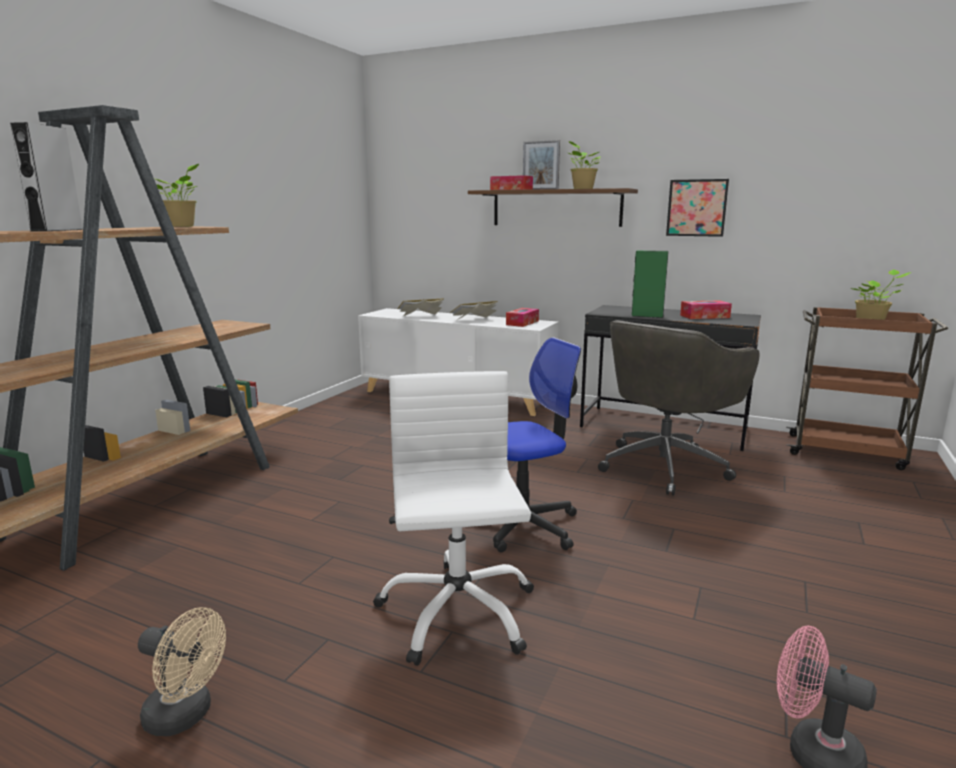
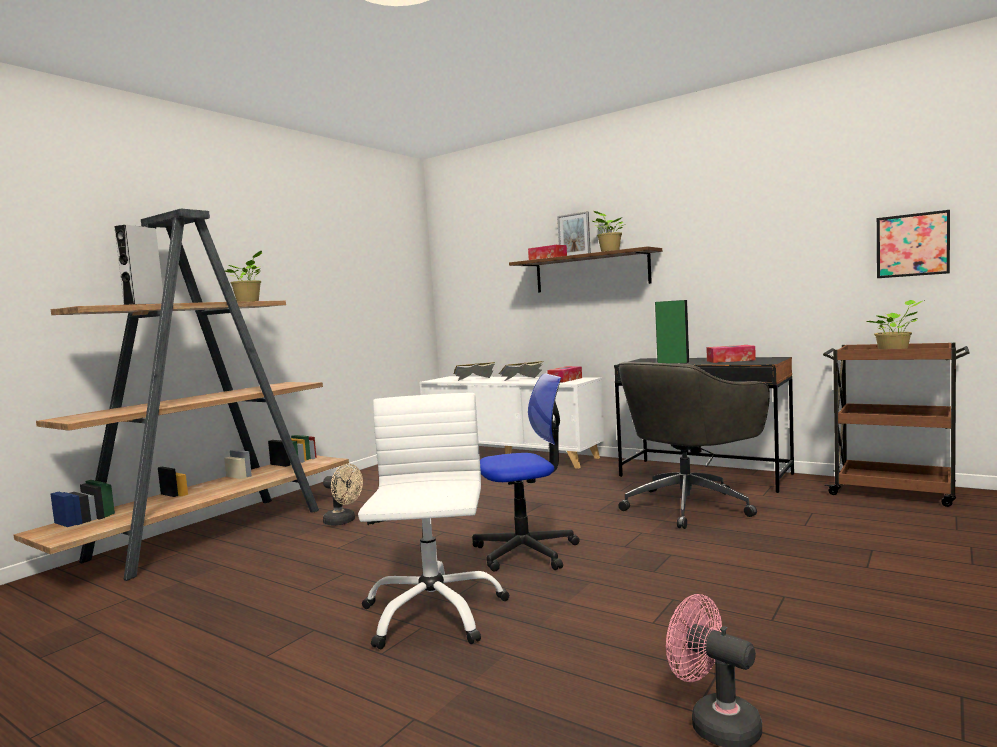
camera: 10 degrees right, 10 degrees down
beige fan [138,607,226,736] -> beige fan moved to [323,464,363,525]
picture [666,179,729,237] -> picture moved to [877,210,950,278]

